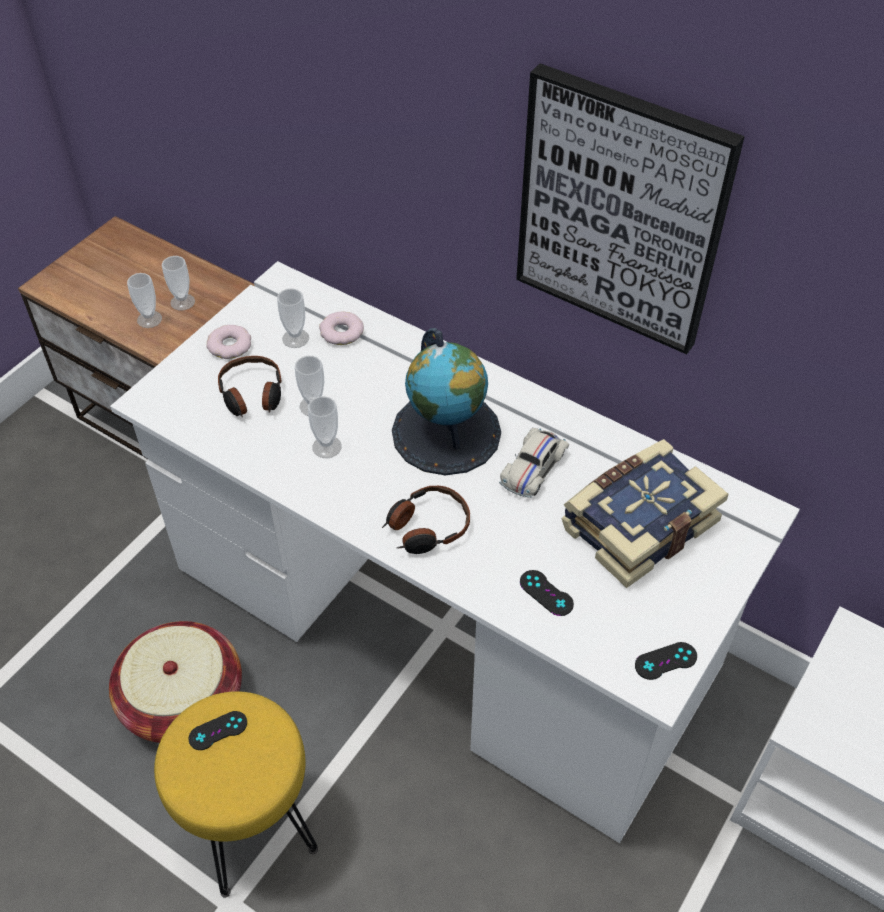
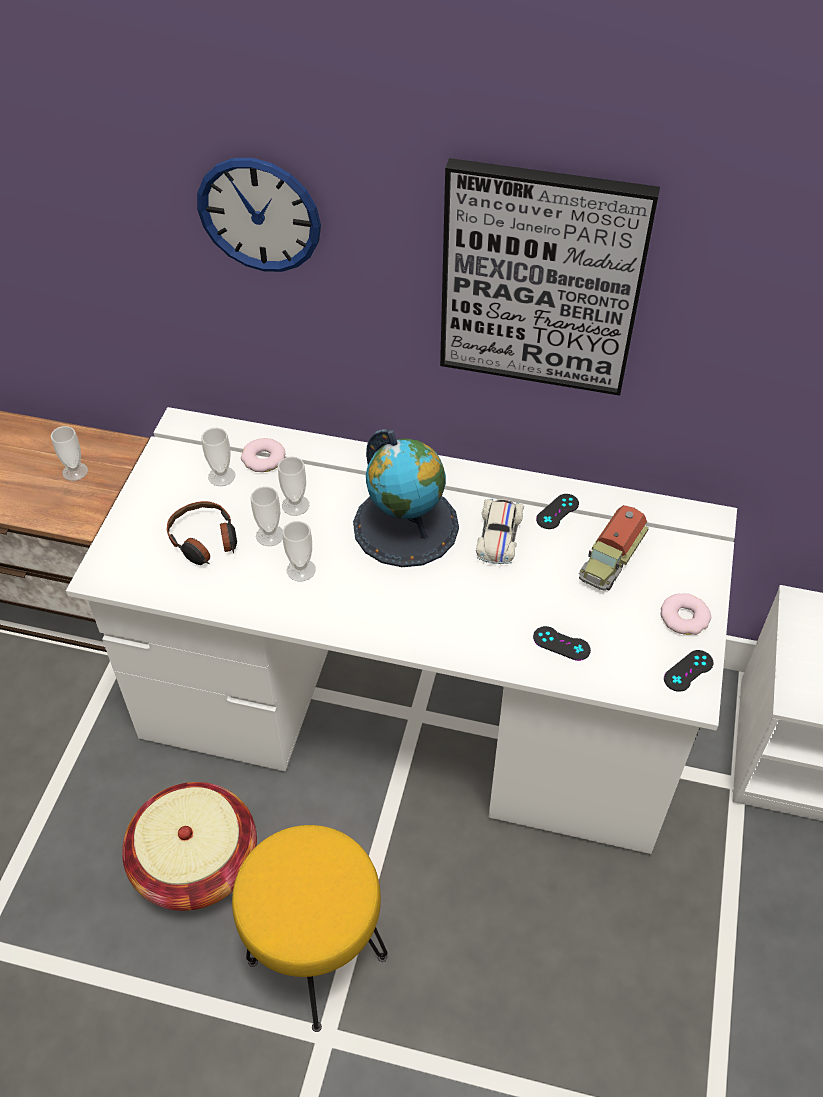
camera: 20 degrees left, 0 degrees up
cup [127,273,162,328] -> cup moved to [278,456,309,516]
black game controller [189,711,247,750] -> black game controller moved to [536,494,579,529]
donut [206,325,251,359] -> donut moved to [660,593,711,635]
headphones [382,486,470,554] -> none
book [562,439,729,588] -> toy truck [579,505,649,591]
none -> wall clock [197,158,321,272]

